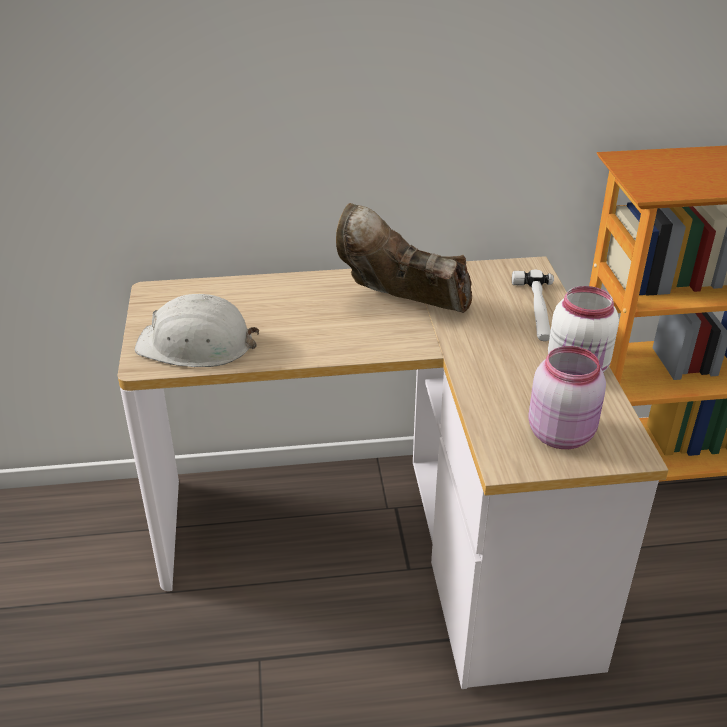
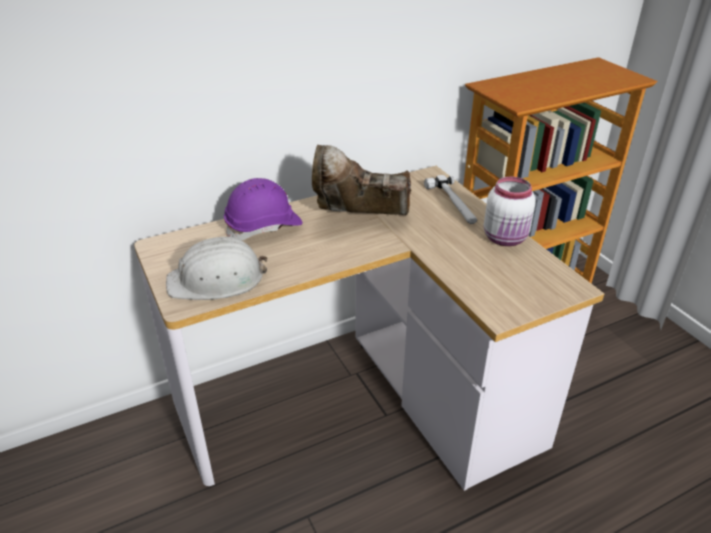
camera: 20 degrees left, 0 degrees up
pink jar [528,346,606,449] -> none
none -> purple hard hat [224,178,302,240]

